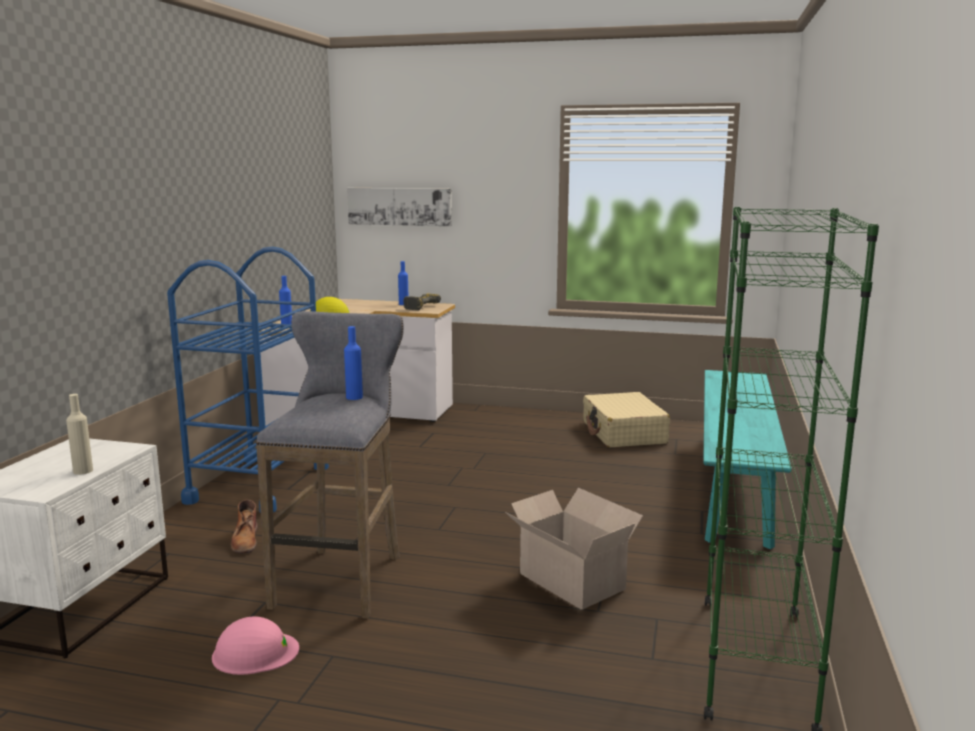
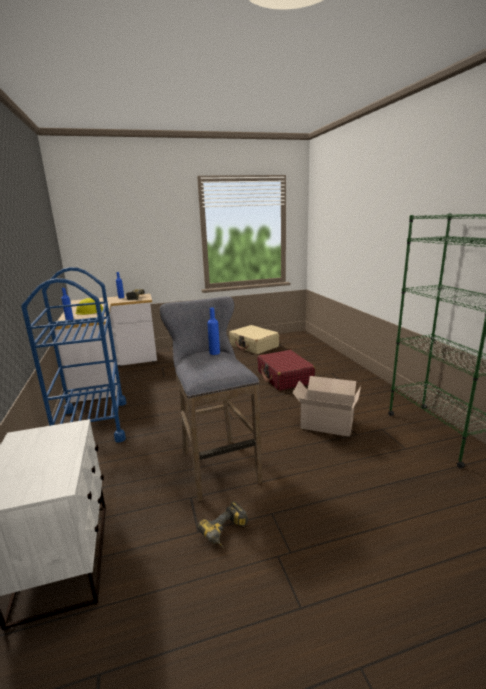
camera: 30 degrees left, 5 degrees up
beige bottle [66,394,93,475] -> none
pink hard hat [212,616,299,675] -> power drill [198,501,248,548]
brown boot [231,500,258,553] -> none
picture [347,188,452,226] -> none
turquoise bench [703,370,792,549] -> none
none -> red suitcase [257,350,315,391]

